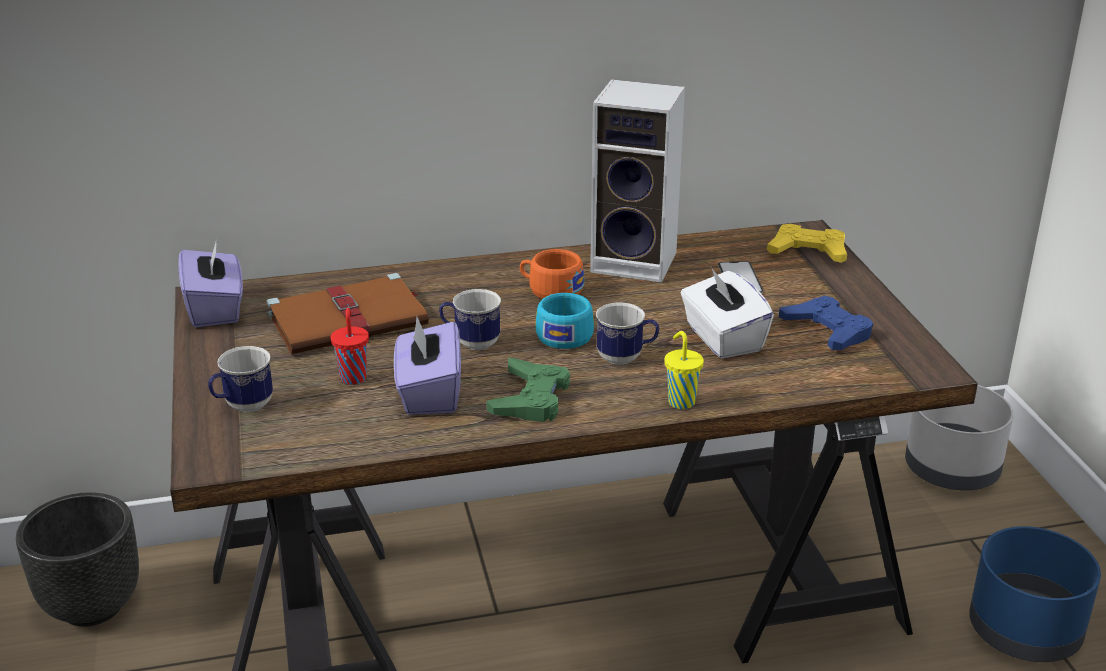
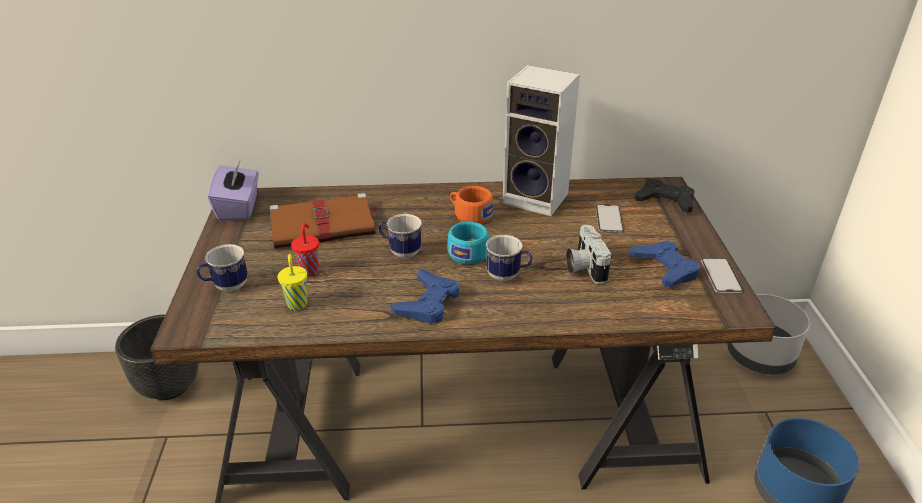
camera: 10 degrees right, 5 degrees up
purple tissue box [394,316,461,415] -> none
green game controller [486,358,570,422] -> blue game controller [391,269,459,324]
yellow cup [664,331,704,409] -> yellow cup moved to [277,254,307,310]
white tissue box [681,267,774,359] -> camera [566,225,612,284]
yellow game controller [767,224,847,263] -> black game controller [634,179,694,213]
none -> phone [701,258,744,293]

